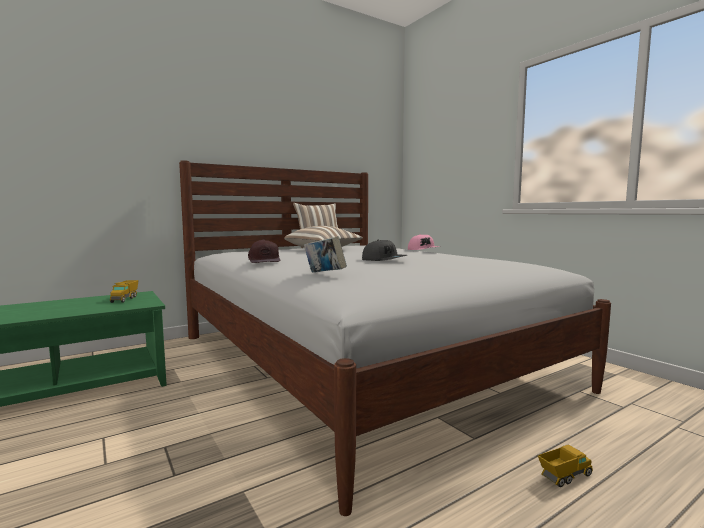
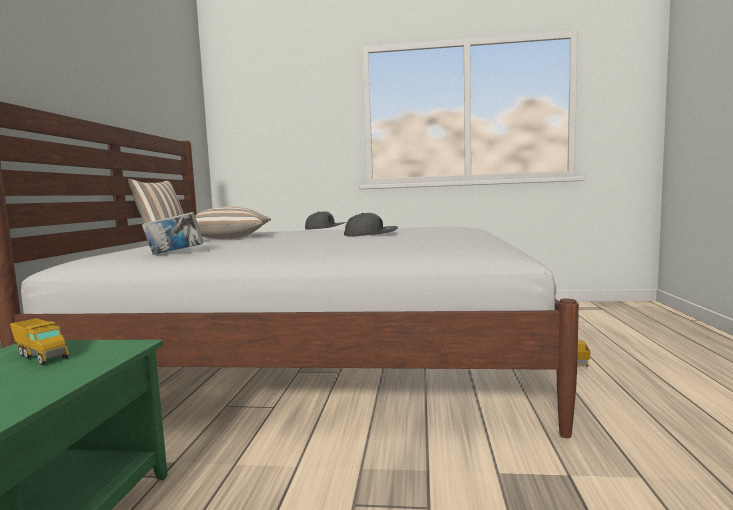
camera: 50 degrees left, 0 degrees up
brown cap [248,239,280,263] -> none
book [304,236,347,273] -> book moved to [142,212,204,255]
pink cap [408,234,440,250] -> grey cap [305,211,346,230]

